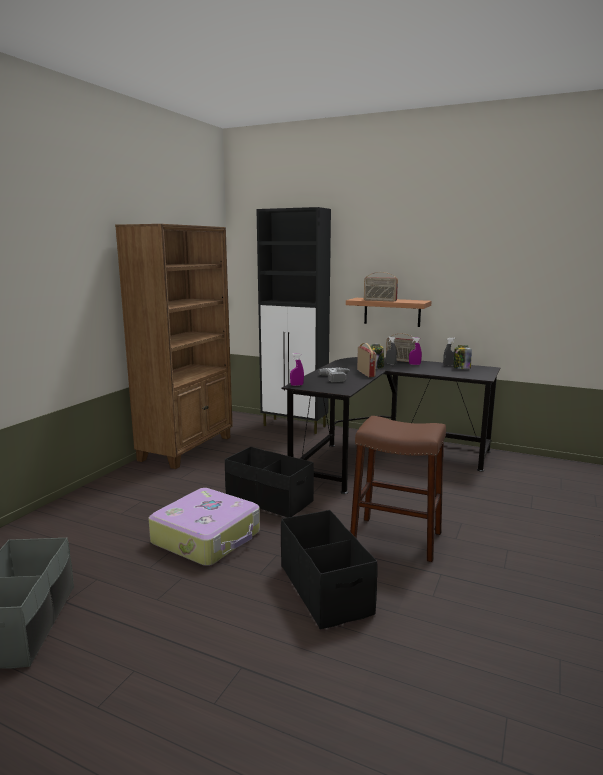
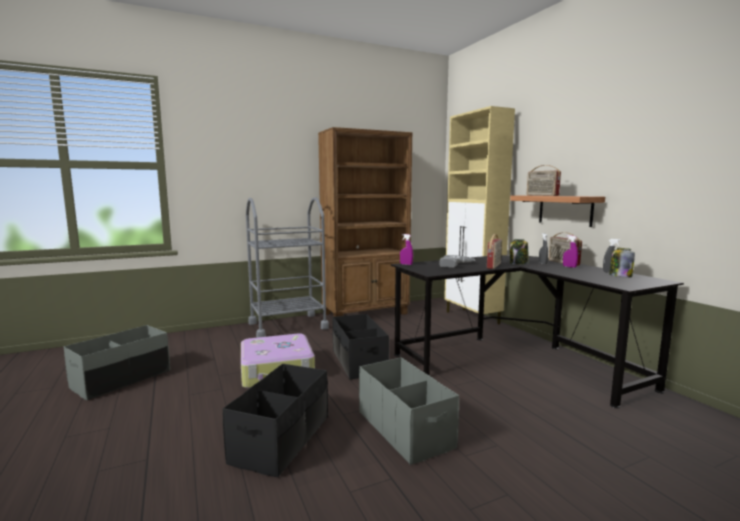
camera: 40 degrees right, 5 degrees down
black cabinet [256,207,331,434] -> beige cabinet [444,106,515,324]
brown stool [350,416,446,562] -> grey storage box [359,357,459,465]
none -> grey cart [246,197,329,338]

